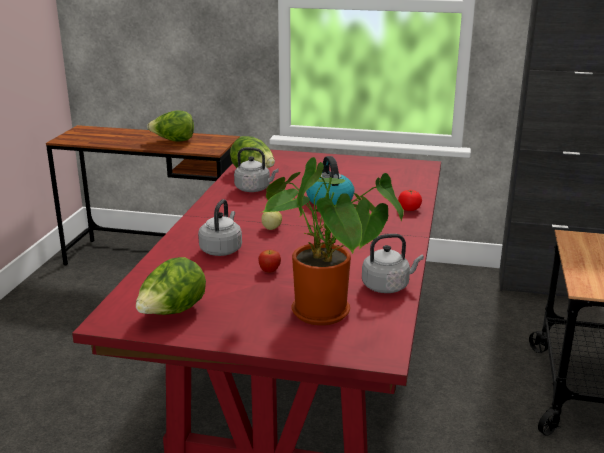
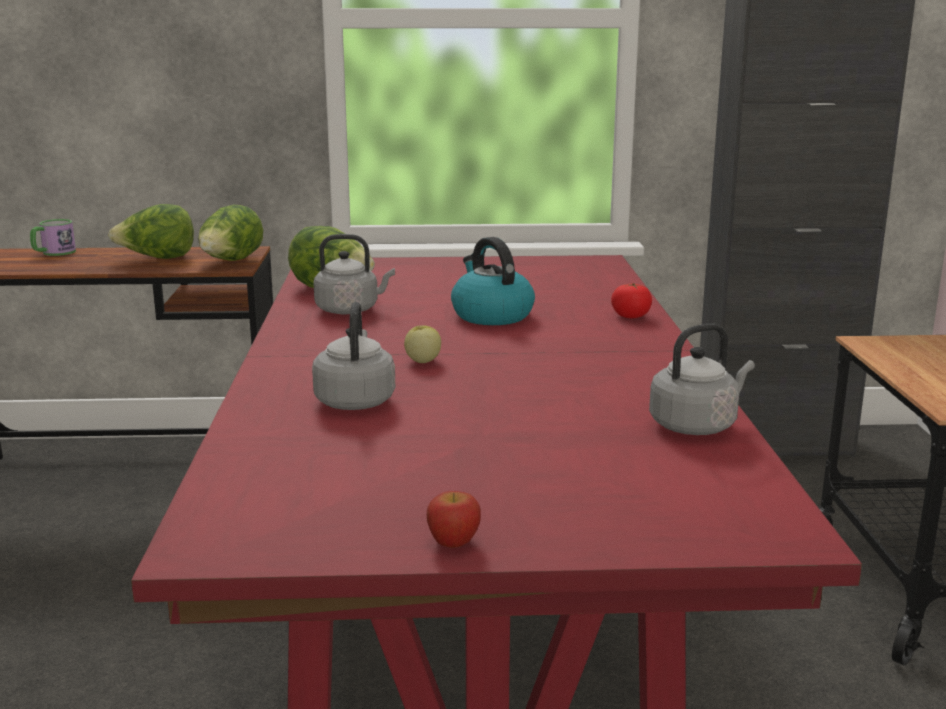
camera: 15 degrees left, 5 degrees down
lettuce [136,257,206,315] -> lettuce moved to [198,205,263,261]
apple [258,250,281,273] -> apple moved to [427,491,481,548]
potted plant [262,157,404,325] -> none
none -> mug [30,219,76,256]

